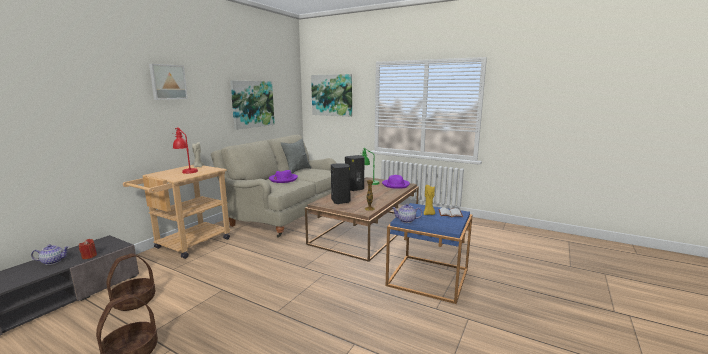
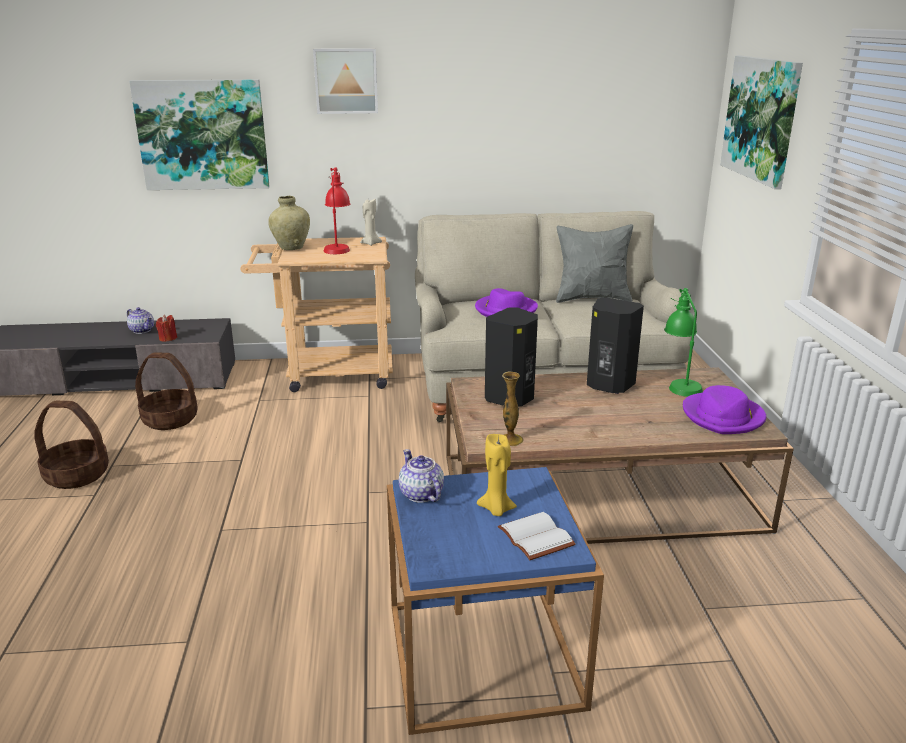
camera: 55 degrees right, 10 degrees up
picture [230,81,275,130] -> picture moved to [129,79,270,190]
none -> beige vase [268,196,310,250]

